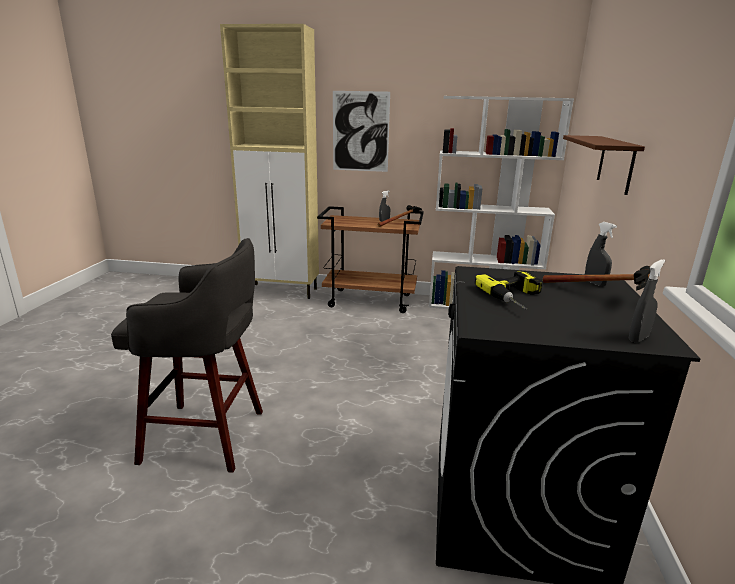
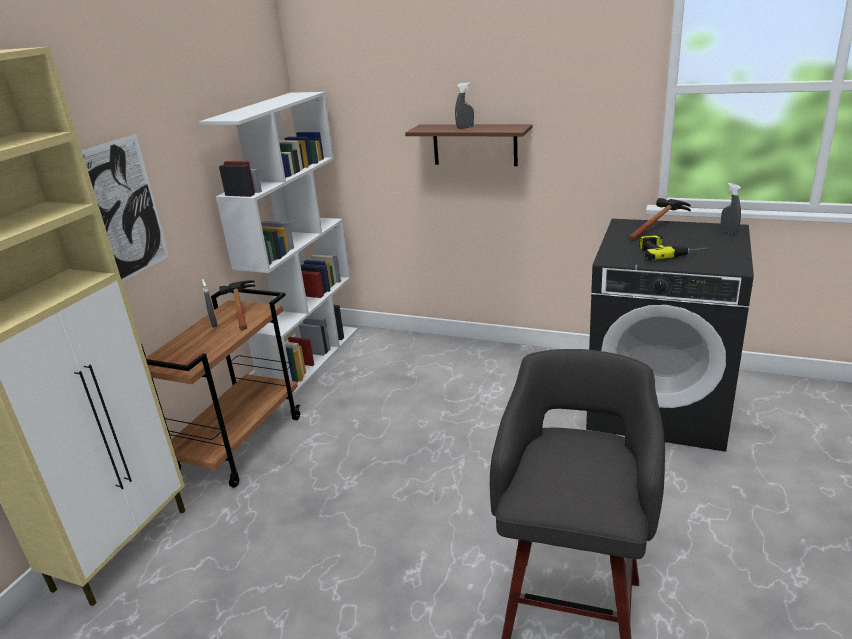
camera: 75 degrees left, 5 degrees up
grey spray bottle [585,222,617,286] -> grey spray bottle moved to [455,82,474,129]

